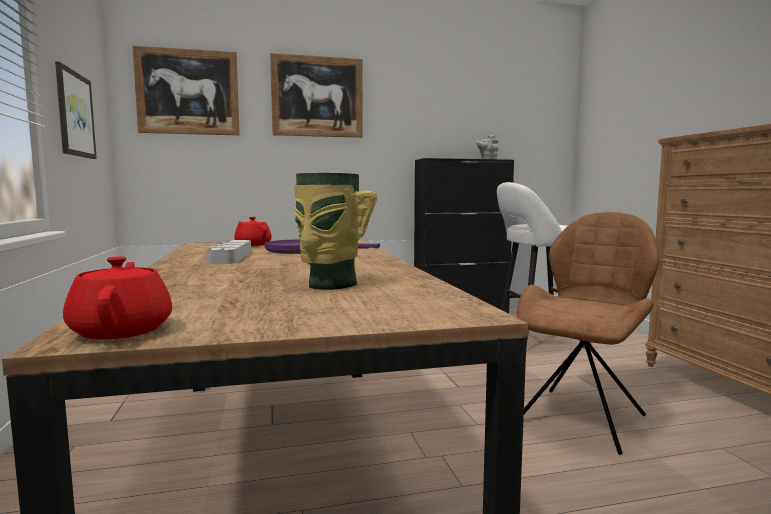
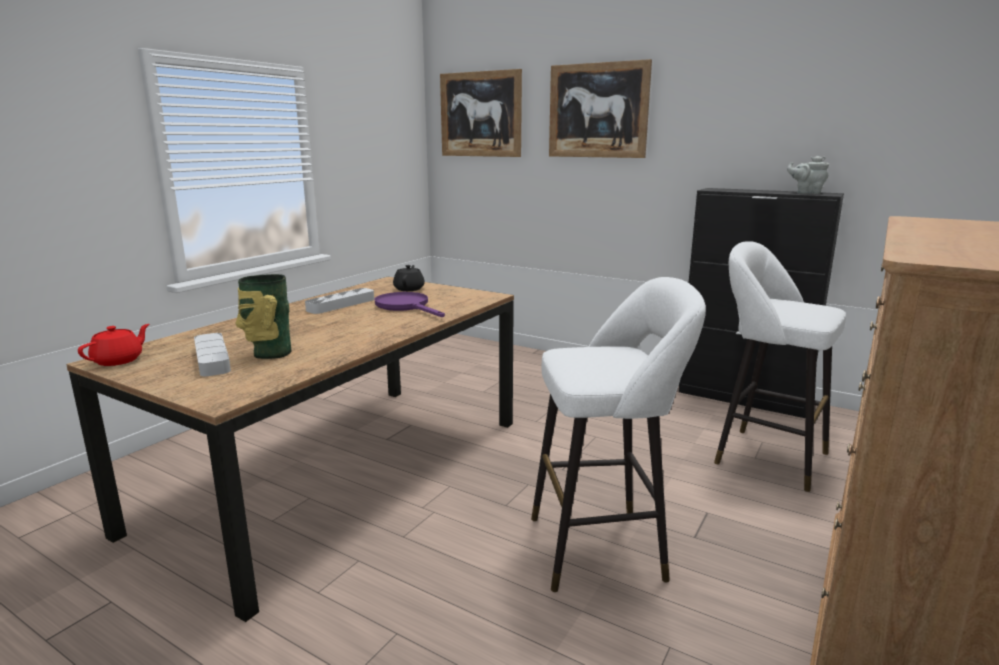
camera: 45 degrees right, 10 degrees up
picture [55,61,97,159] -> none
red teapot [234,217,272,246] -> black teapot [393,265,425,291]
brown chair [517,212,660,455] -> white stool [531,277,706,592]
none -> grey tray [194,333,231,376]

